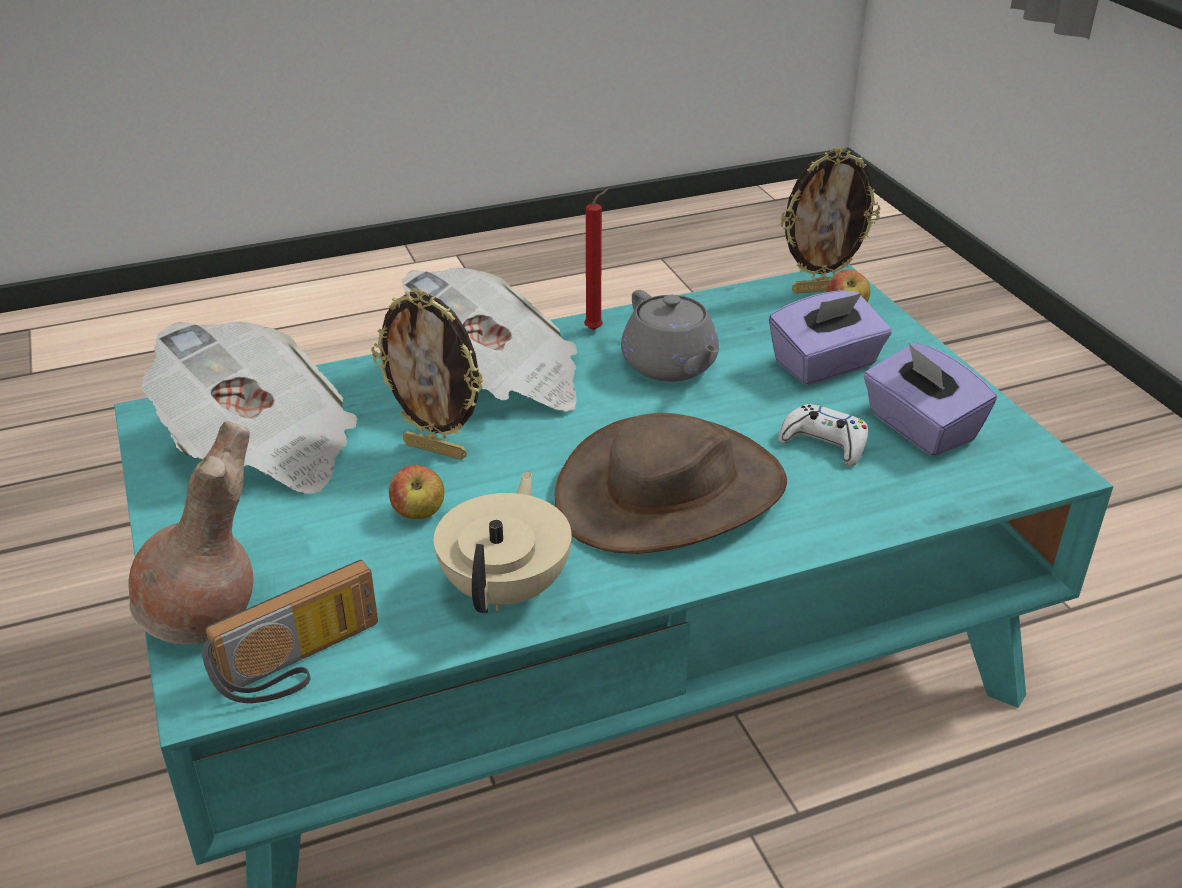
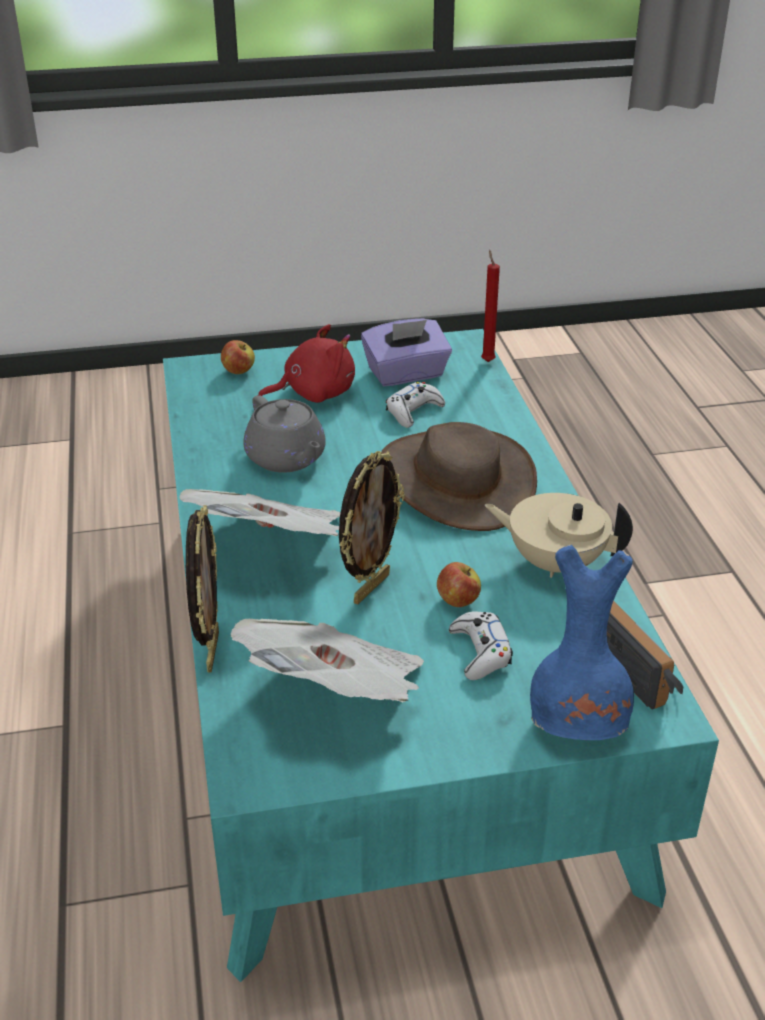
camera: 80 degrees left, 0 degrees up
brown vase [128,421,253,645] -> blue vase [530,545,634,740]
red candle [584,189,609,330] -> red candle moved to [481,250,500,362]
grey teapot [621,290,719,382] -> grey teapot turned 75 degrees clockwise [243,395,326,473]
purple tissue box [769,290,892,385] -> red plush toy [258,324,355,403]
picture frame [780,147,880,294] -> picture frame moved to [186,505,219,673]
none -> white game controller [449,611,513,680]

